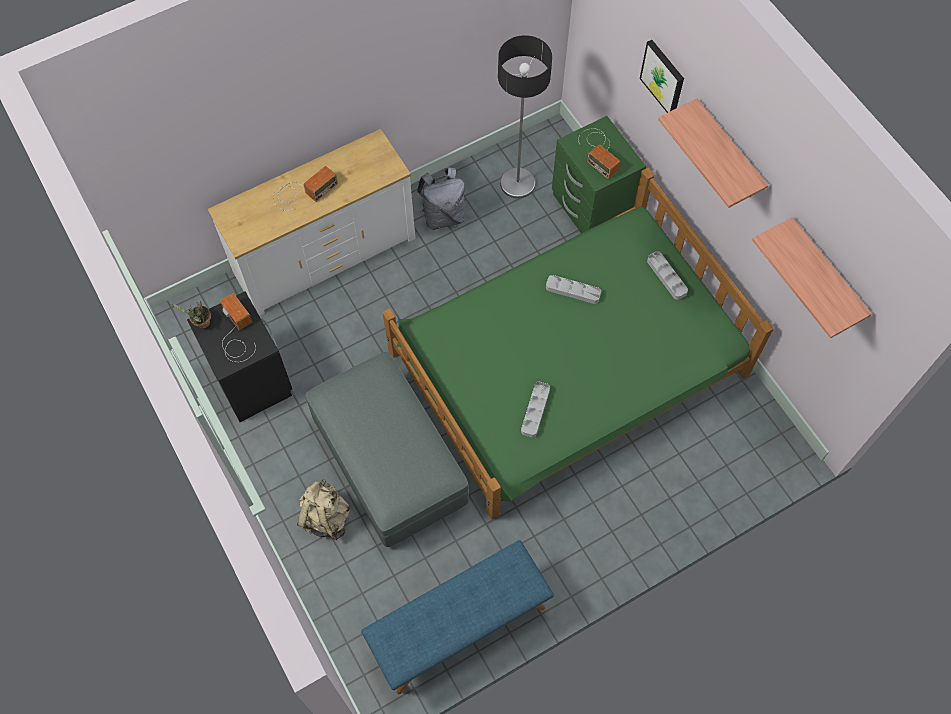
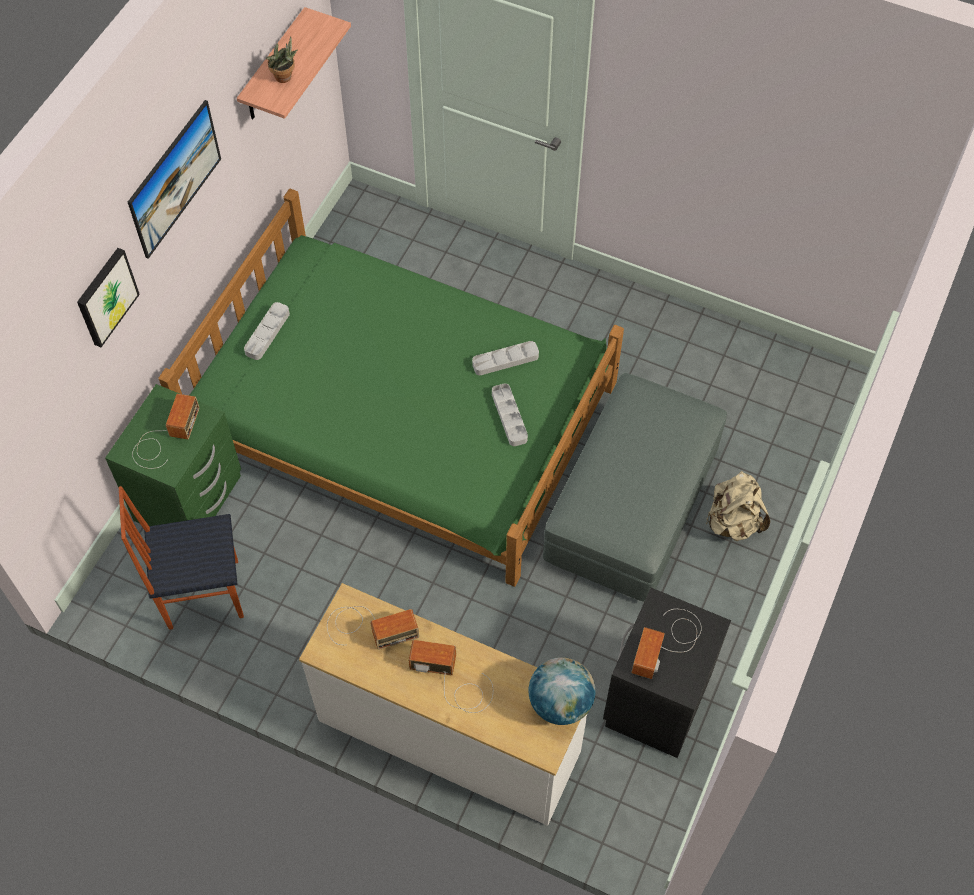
camera: 125 degrees left, 5 degrees down
potted plant [171,301,211,328] -> potted plant moved to [266,36,298,83]
blue bench [361,540,554,694] -> none
grey backpack [417,167,465,230] -> none
floor lamp [498,35,552,198] -> chair [119,486,244,630]
grey tray [546,275,601,304] -> grey tray moved to [492,384,528,446]
shelf [658,99,768,208] -> picture [128,100,221,259]
none -> radio [327,606,419,650]
none -> globe [529,657,595,725]

